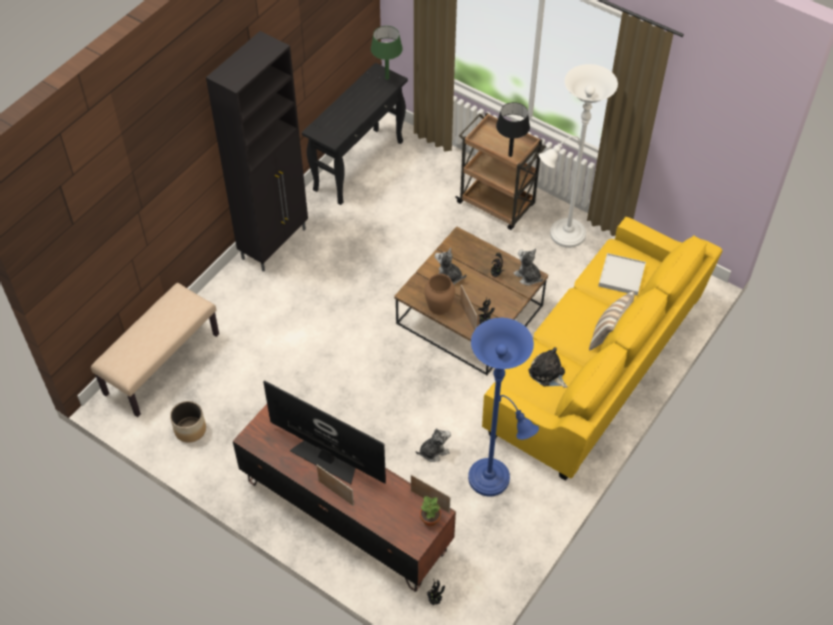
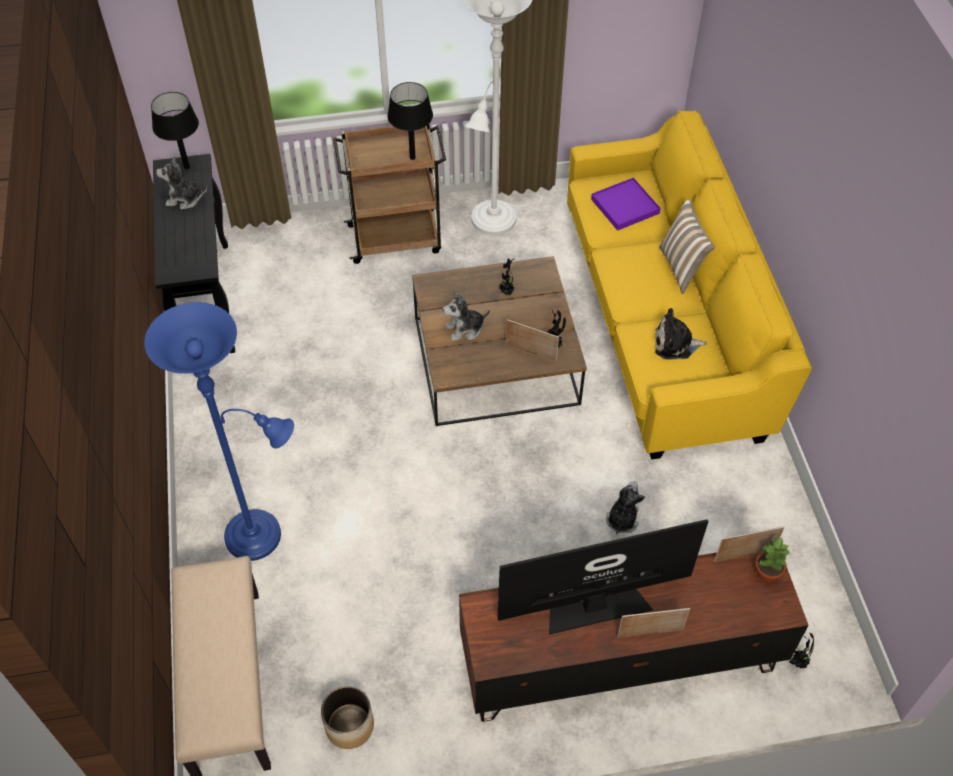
camera: 45 degrees left, 0 degrees up
black cabinet [206,31,308,272] -> none
green table lamp [371,26,403,80] -> black table lamp [151,92,199,169]
brown vase [425,274,455,315] -> none
blue floor lamp [468,318,539,496] -> blue floor lamp moved to [144,302,294,561]
plush toy [513,248,543,286] -> plush toy moved to [156,157,207,210]
white tray [598,253,646,296] -> purple tray [591,178,661,231]

